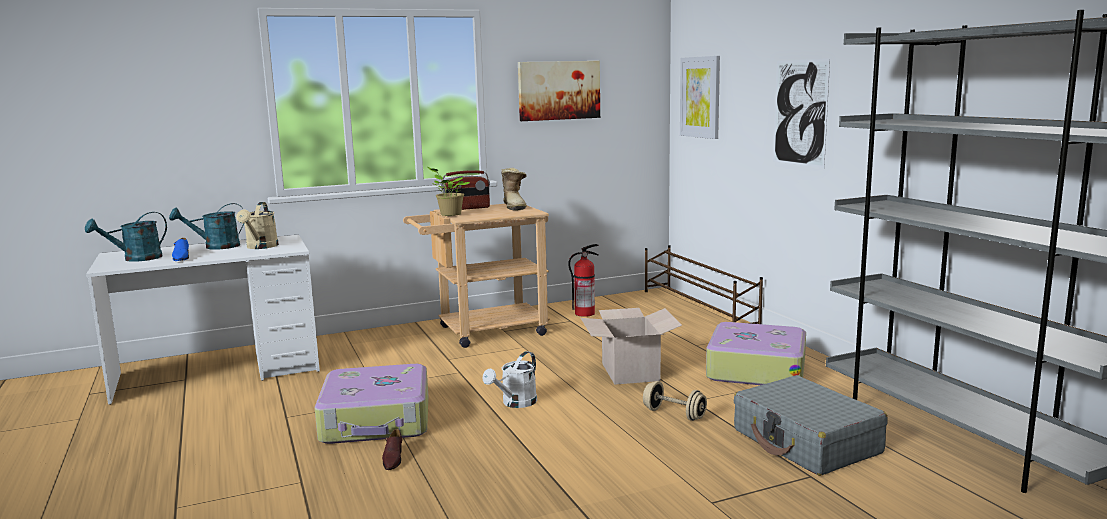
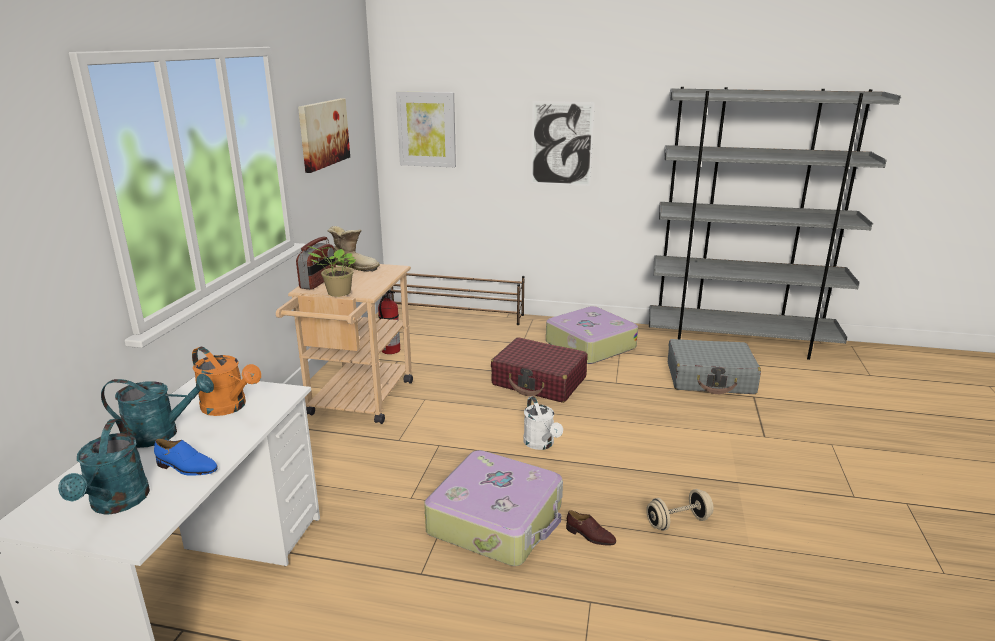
camera: 55 degrees left, 10 degrees up
turquoise watering can [169,203,244,250] -> turquoise watering can turned 105 degrees counterclockwise [101,374,214,448]
beige watering can [236,202,279,249] -> orange watering can [192,347,261,416]
cardboard box [581,308,682,385] -> red suitcase [491,337,588,403]
beige dumbbell [643,381,707,421] -> beige dumbbell moved to [646,489,714,531]

